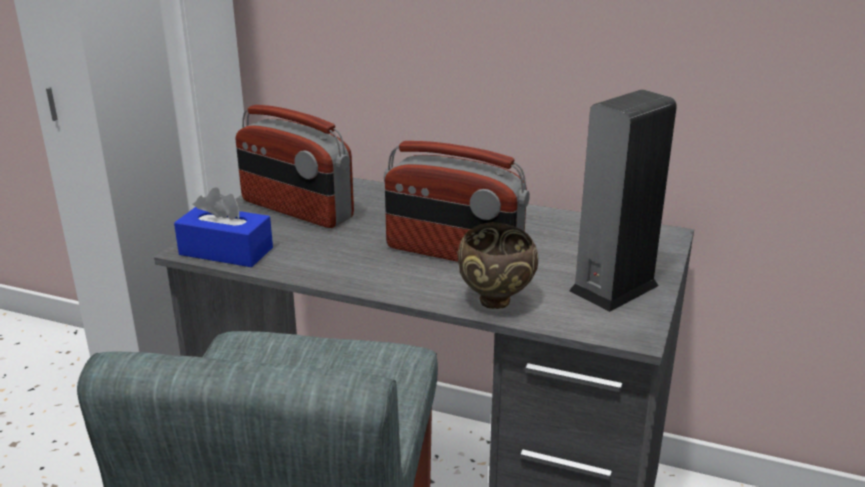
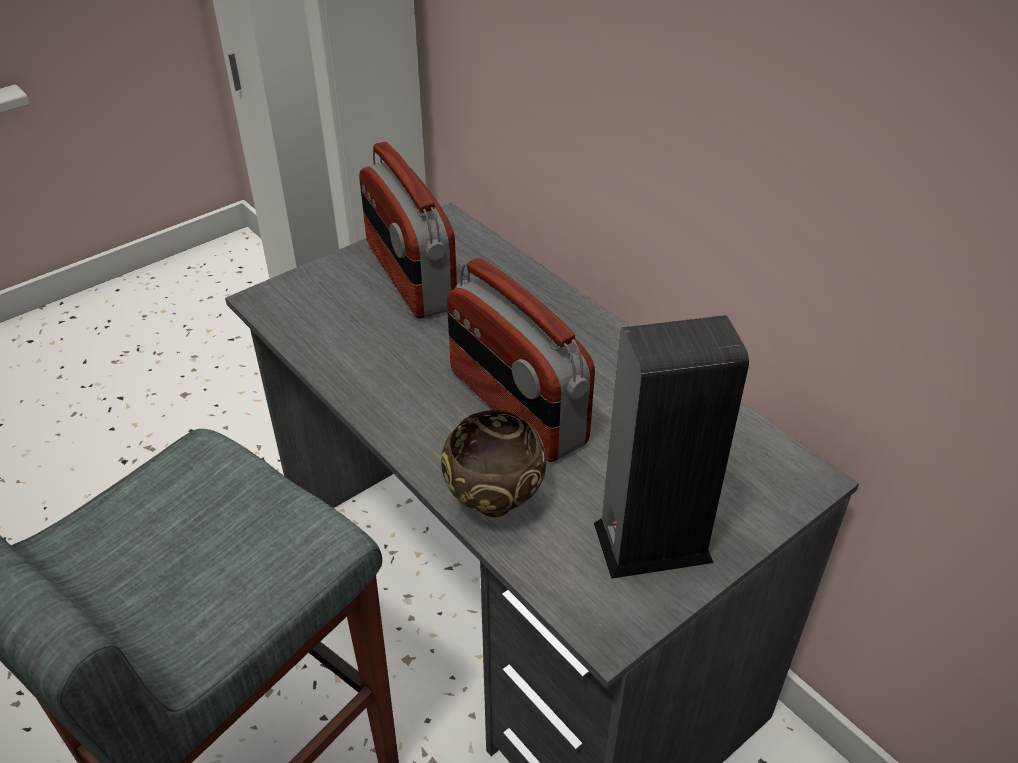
camera: 30 degrees right, 15 degrees up
blue tissue box [174,187,273,267] -> none

